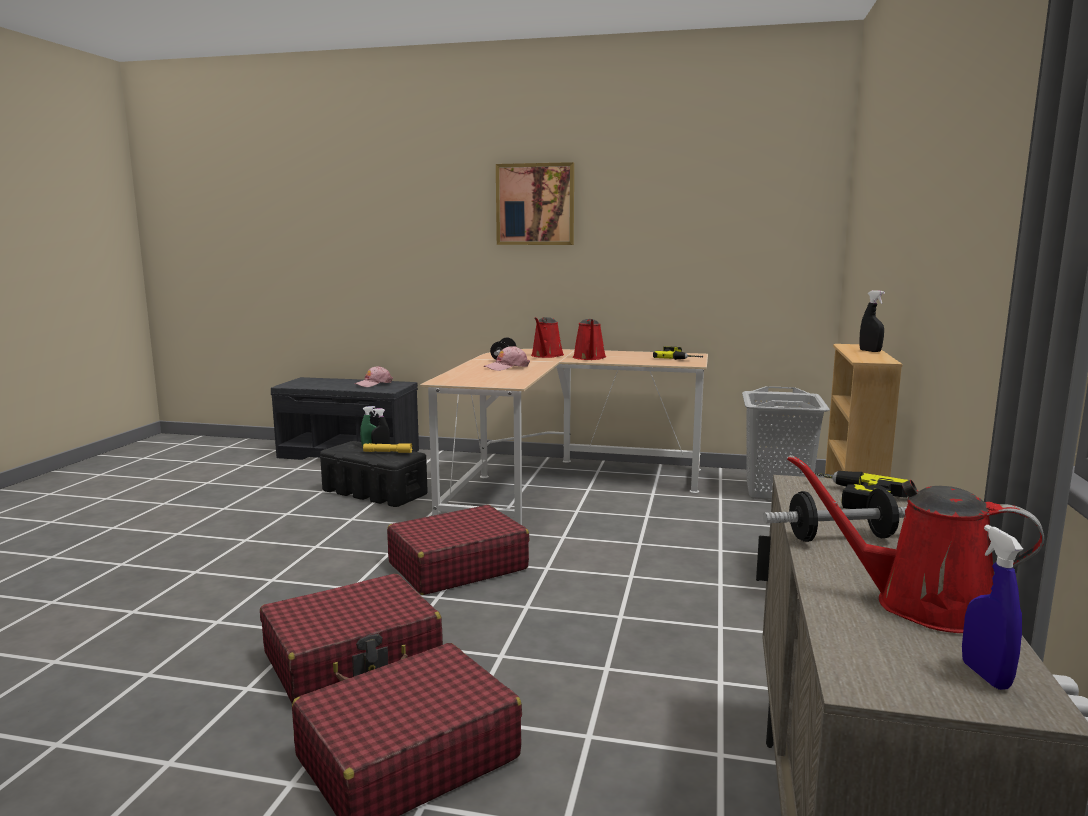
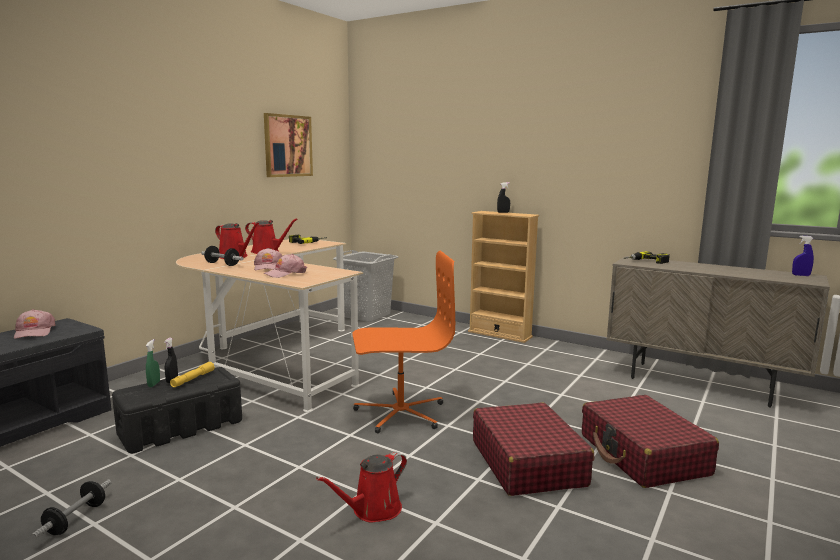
camera: 70 degrees left, 0 degrees up
red suitcase [387,505,529,595] -> orange office chair [352,251,455,433]
picture [496,162,574,245] -> picture moved to [264,113,313,177]
dumbbell [763,488,907,542] -> dumbbell moved to [31,479,112,540]
red watering can [787,455,1044,633] -> red watering can moved to [316,452,407,523]
none -> pink cap [263,254,307,278]

